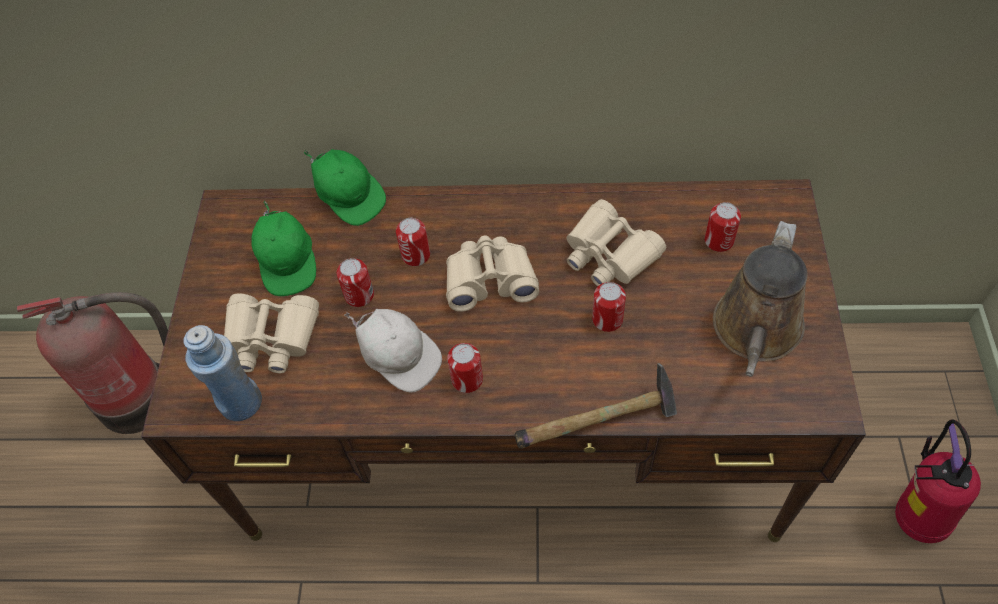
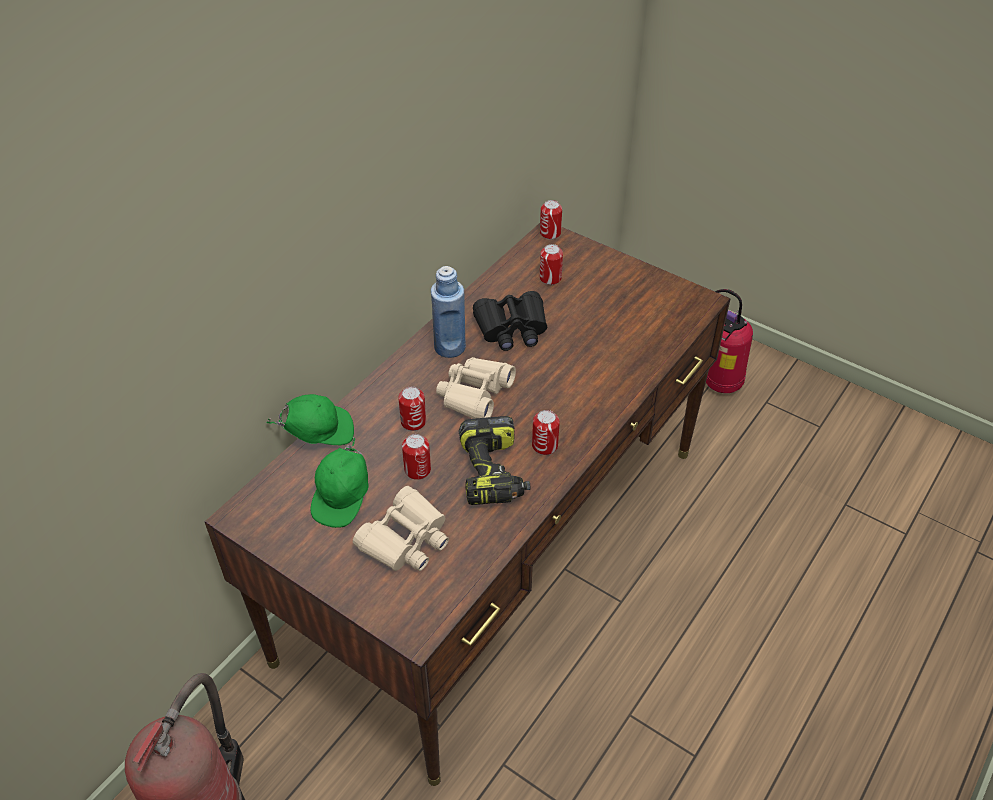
camera: 60 degrees left, 10 degrees down
blue bottle [183,325,262,421] -> blue bottle moved to [431,266,466,358]
green cap [251,201,316,296] -> green cap turned 90 degrees clockwise [311,437,369,528]
white cap [344,309,442,392] -> power drill [459,416,530,505]
hammer [515,363,677,449] -> none
beige binoculars [567,199,666,286] -> black binoculars [473,291,547,351]
can [592,282,626,332] -> can moved to [540,200,562,240]
brown watering can [713,221,808,377] -> none

